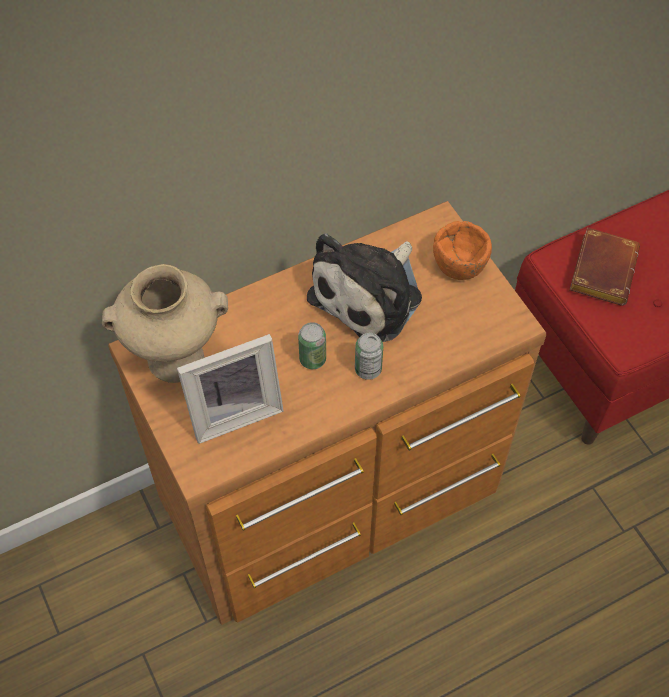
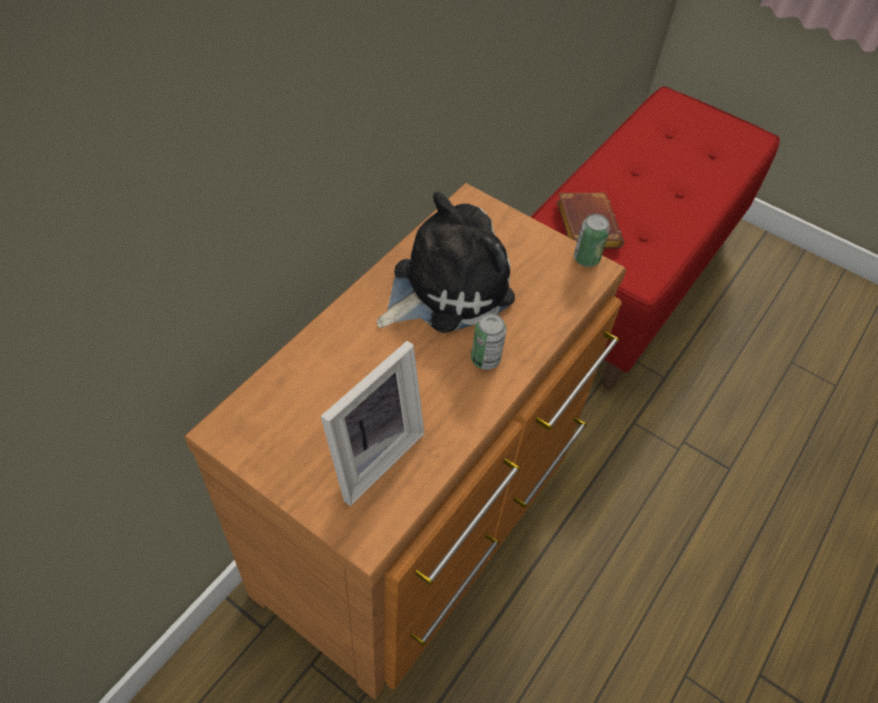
camera: 30 degrees left, 5 degrees down
beige vase [102,264,228,383] -> none
can [298,322,326,369] -> can moved to [574,214,610,267]
plush toy [307,233,422,342] -> plush toy turned 135 degrees counterclockwise [377,191,515,333]
orange bowl [433,221,492,280] -> none

